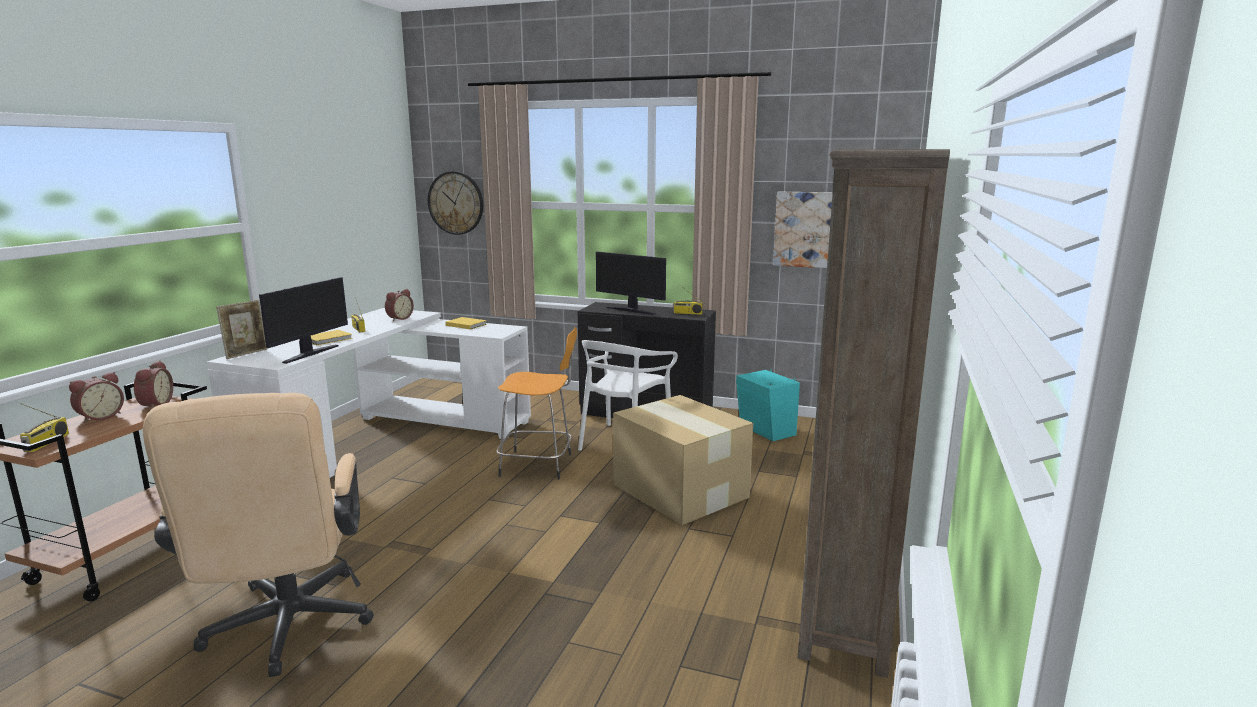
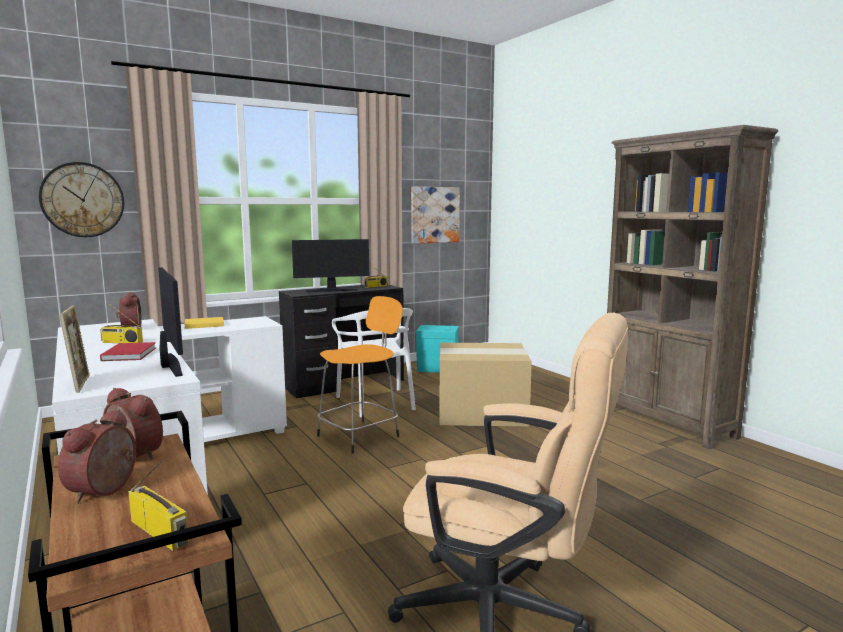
camera: 50 degrees left, 5 degrees down
alarm clock [69,372,124,423] -> alarm clock turned 150 degrees counterclockwise [58,409,136,503]
yellow book [311,330,353,345] -> red book [100,342,156,361]

